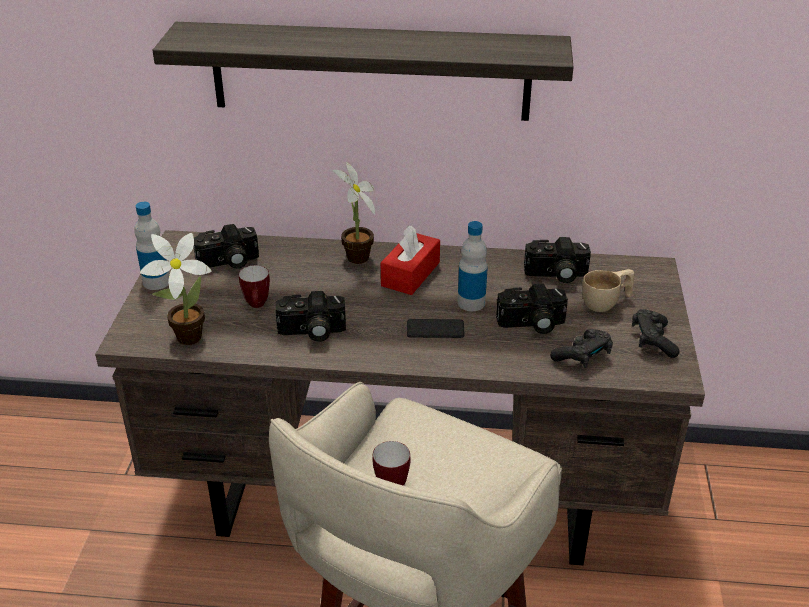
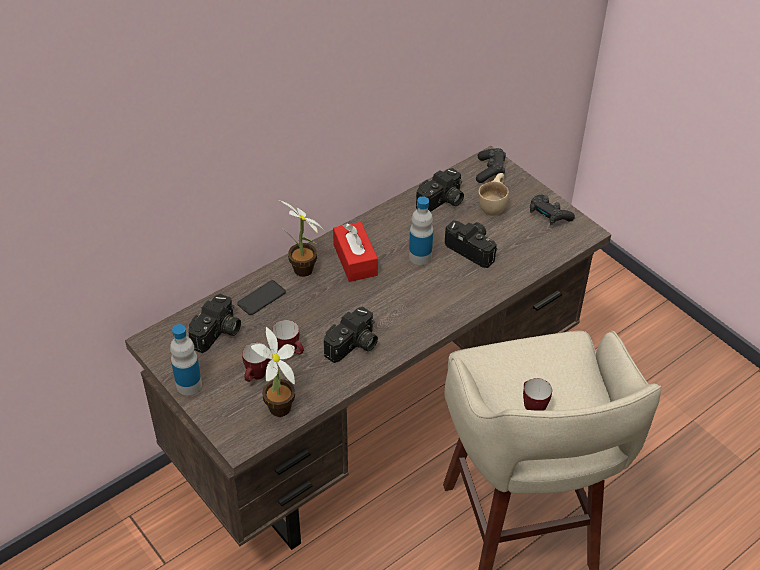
camera: 45 degrees left, 10 degrees up
shelf [152,22,573,121] -> none
phone [407,319,464,338] -> phone moved to [237,280,286,315]
camera [496,284,568,334] -> camera turned 90 degrees counterclockwise [445,220,497,268]
black game controller [550,329,613,368] -> black game controller moved to [476,148,506,183]
none -> mug [242,343,270,382]

